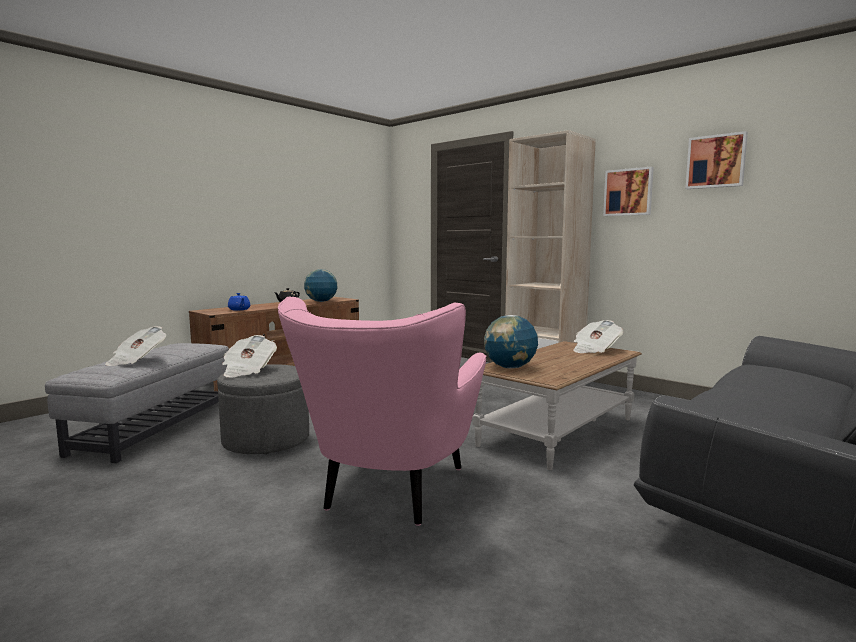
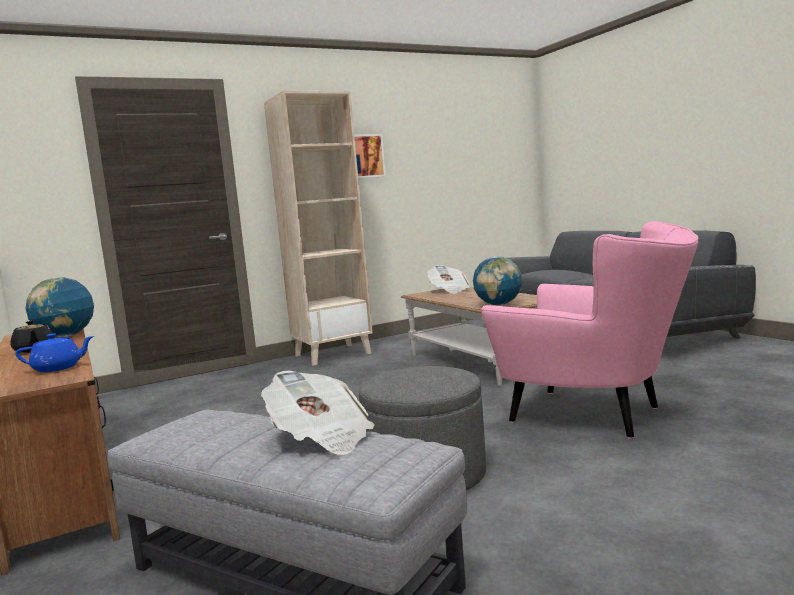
camera: 70 degrees left, 0 degrees up
newspaper [222,335,277,377] -> none
picture [685,131,748,189] -> none

